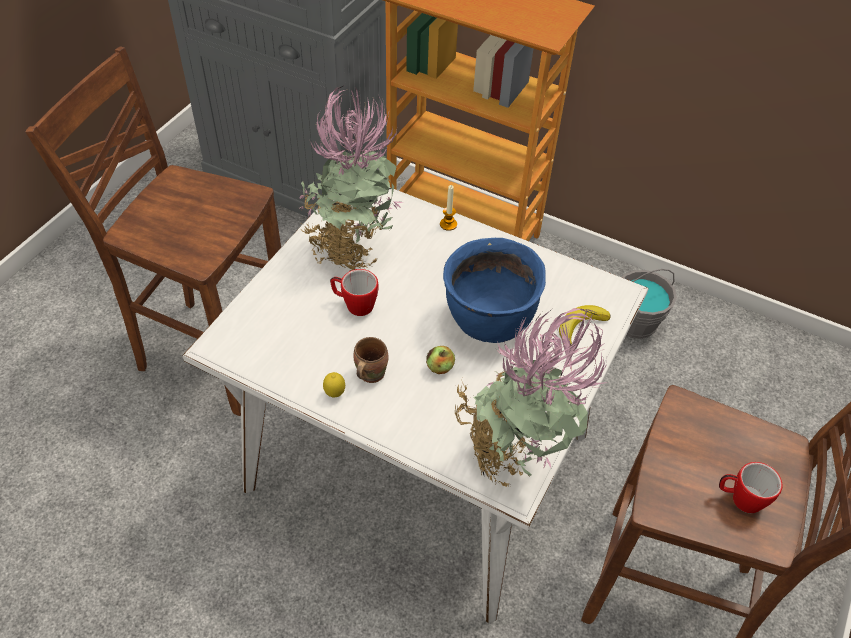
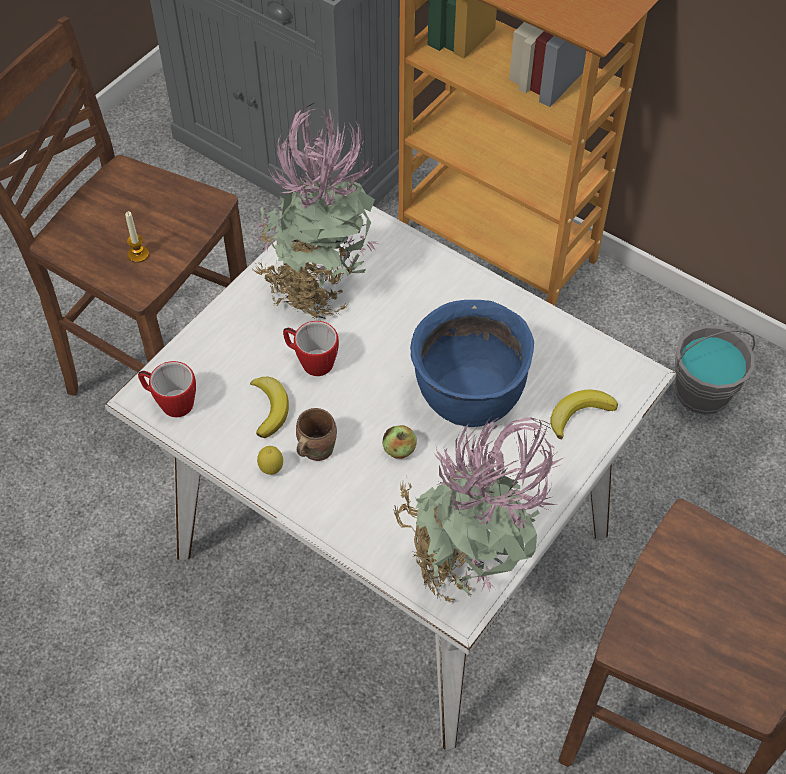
camera: 10 degrees right, 5 degrees up
candle [440,185,457,231] -> candle moved to [125,211,149,263]
mug [719,462,783,513] -> mug moved to [138,361,196,417]
none -> banana [250,376,289,438]

